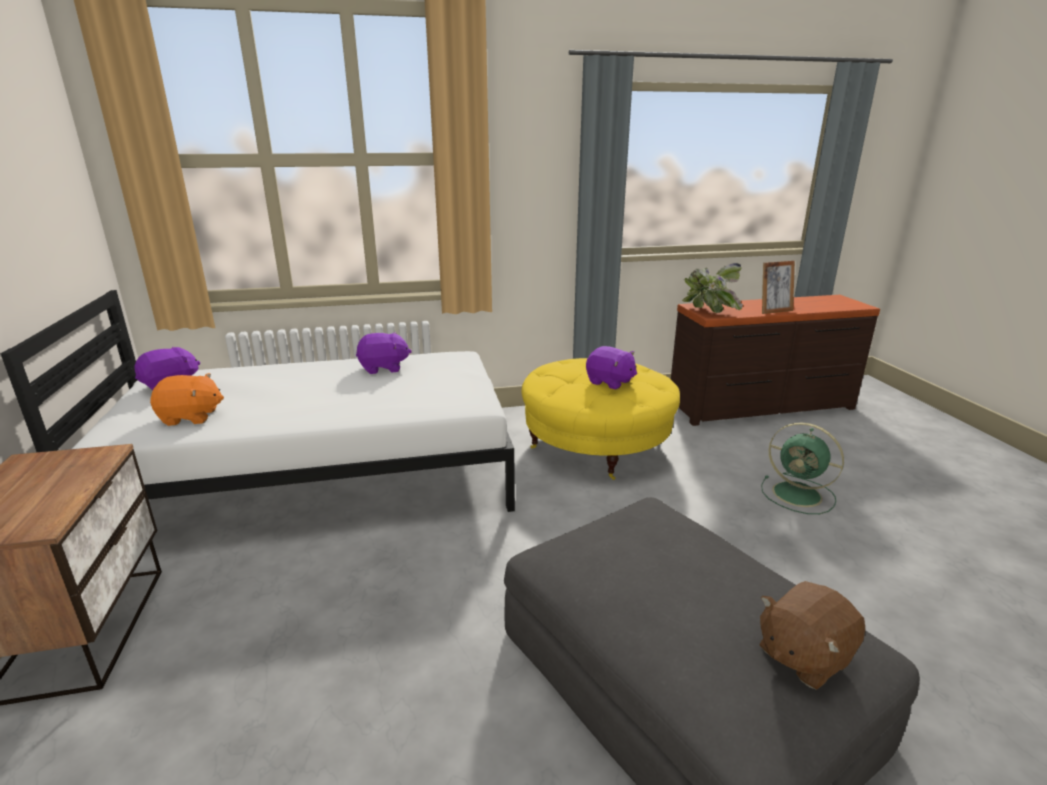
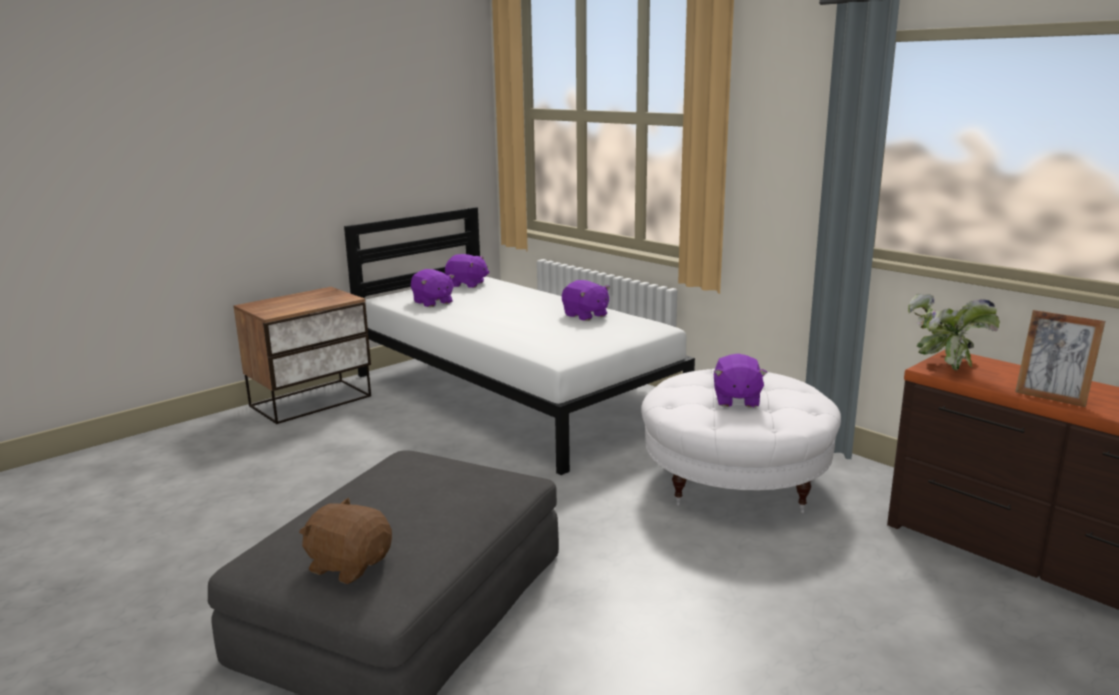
camera: 60 degrees right, 5 degrees down
orange plush toy [150,373,224,426] -> purple plush toy [411,269,454,307]
yellow ottoman [522,358,680,480] -> white ottoman [641,369,841,514]
green fan [761,423,844,514] -> none

